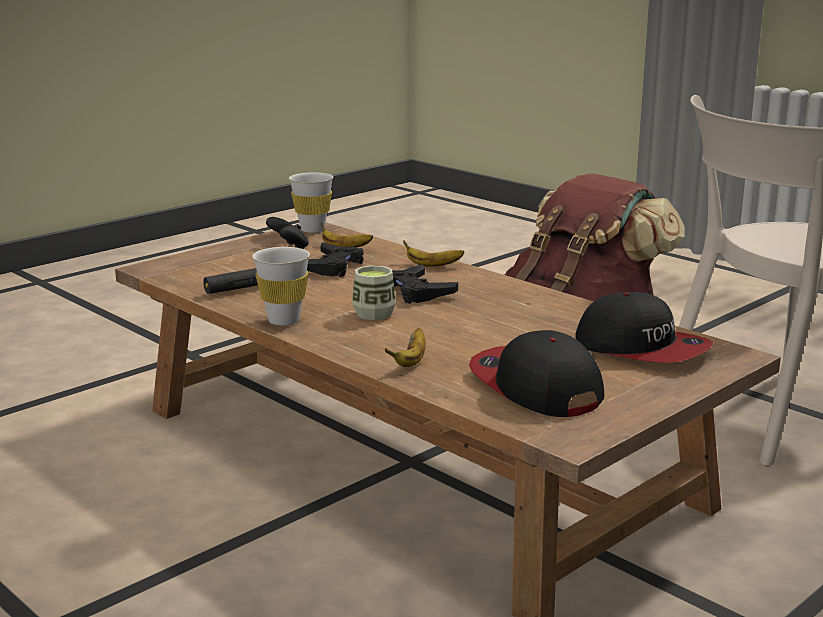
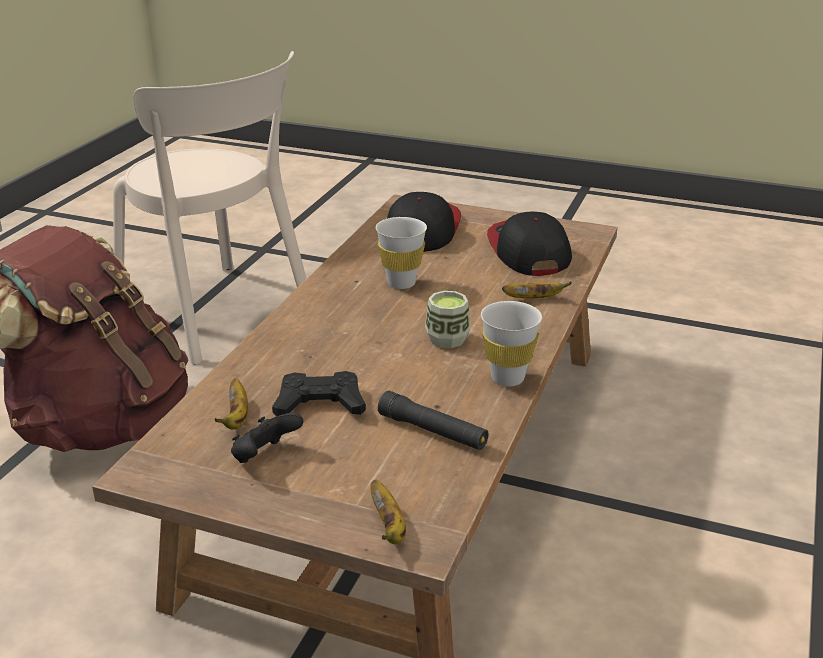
camera: 115 degrees left, 10 degrees up
white cup [289,173,333,233] -> white cup moved to [376,217,427,289]
black game controller [392,264,458,304] -> none
banana [403,240,464,267] -> banana moved to [370,480,406,544]
cap [469,330,604,417] -> cap turned 135 degrees clockwise [487,212,572,276]

